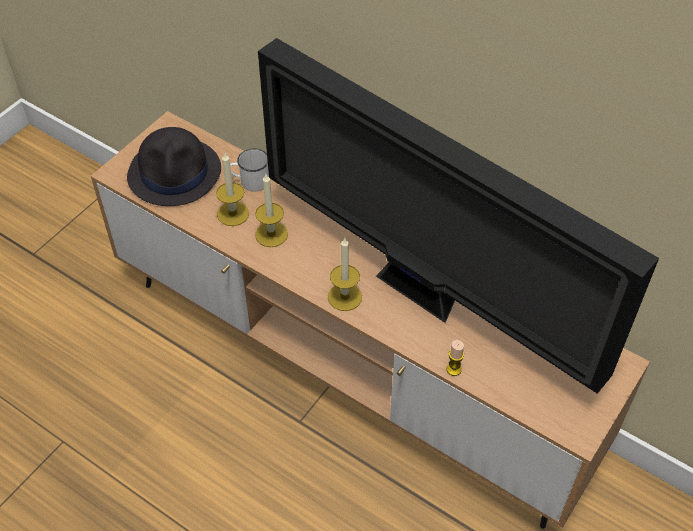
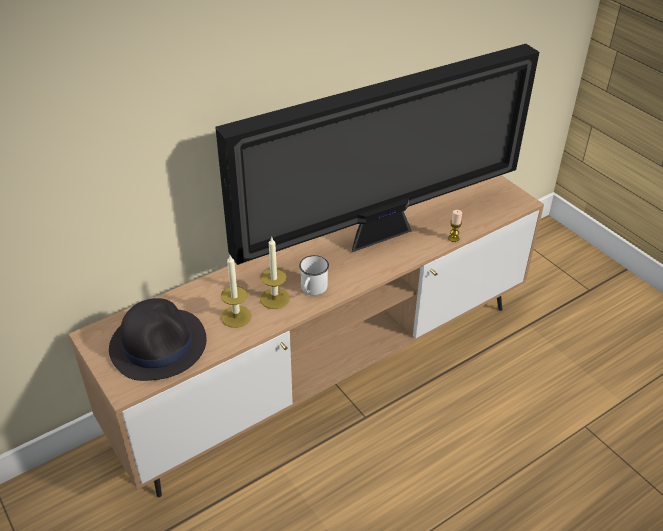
camera: 70 degrees left, 10 degrees down
white mug [230,149,269,191] -> white mug moved to [299,255,329,295]
candle [328,238,362,311] -> none

